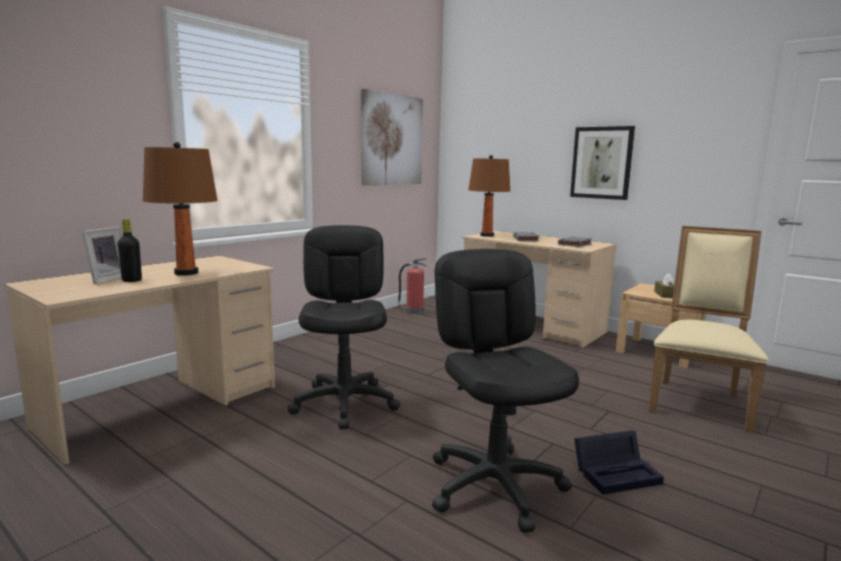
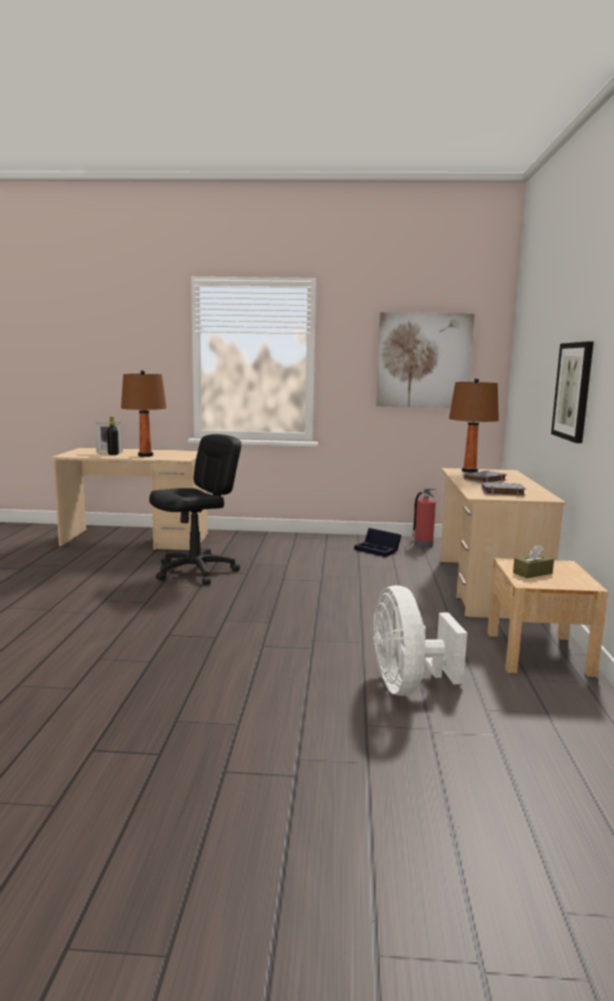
camera: 55 degrees right, 0 degrees up
black office chair [432,249,579,533] -> none
black storage box [574,430,664,495] -> black storage box moved to [354,528,402,557]
beige chair [649,226,769,433] -> white fan [373,585,467,696]

